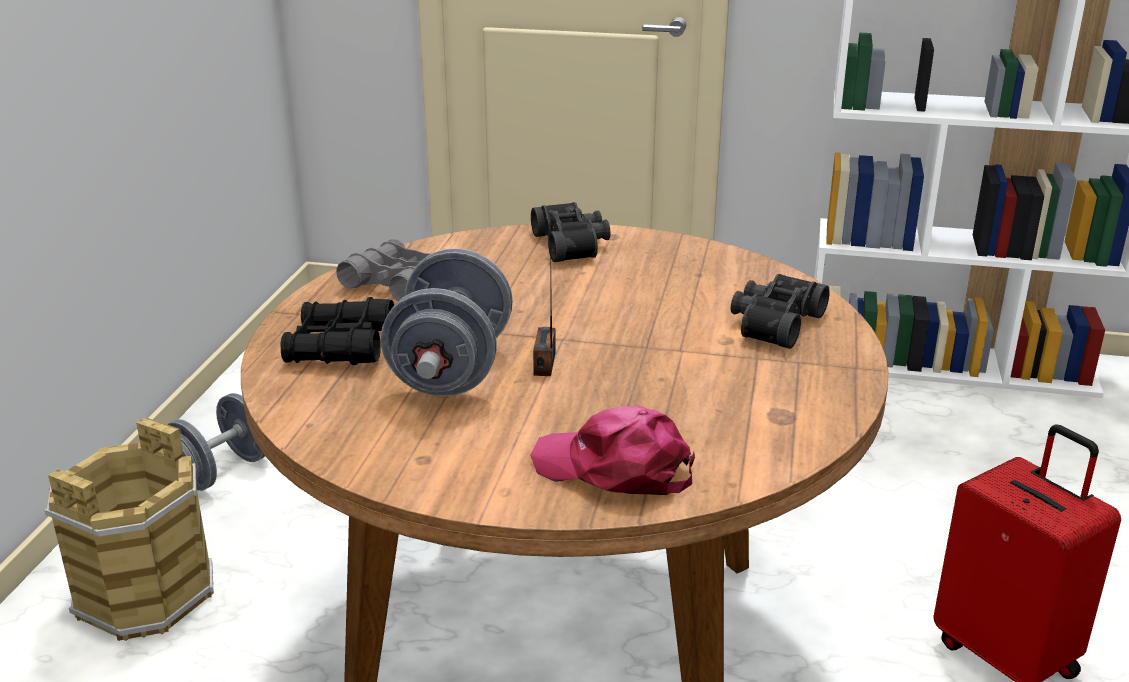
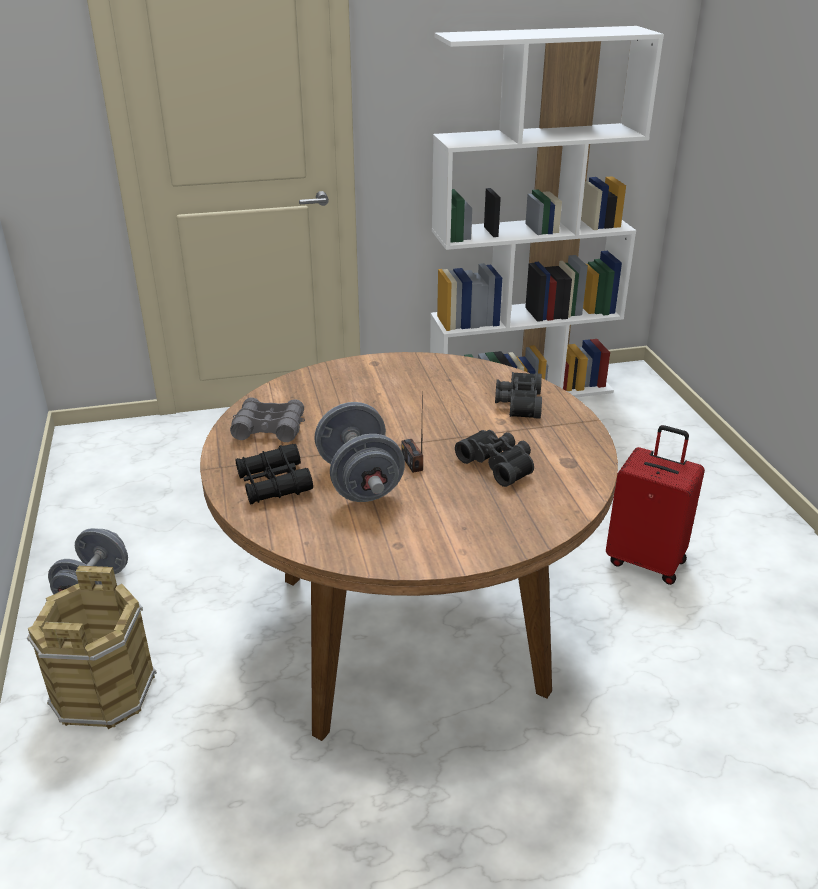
camera: 25 degrees left, 5 degrees up
pink cap [530,406,695,495] -> none
black binoculars [531,202,610,262] -> black binoculars moved to [455,430,534,487]

